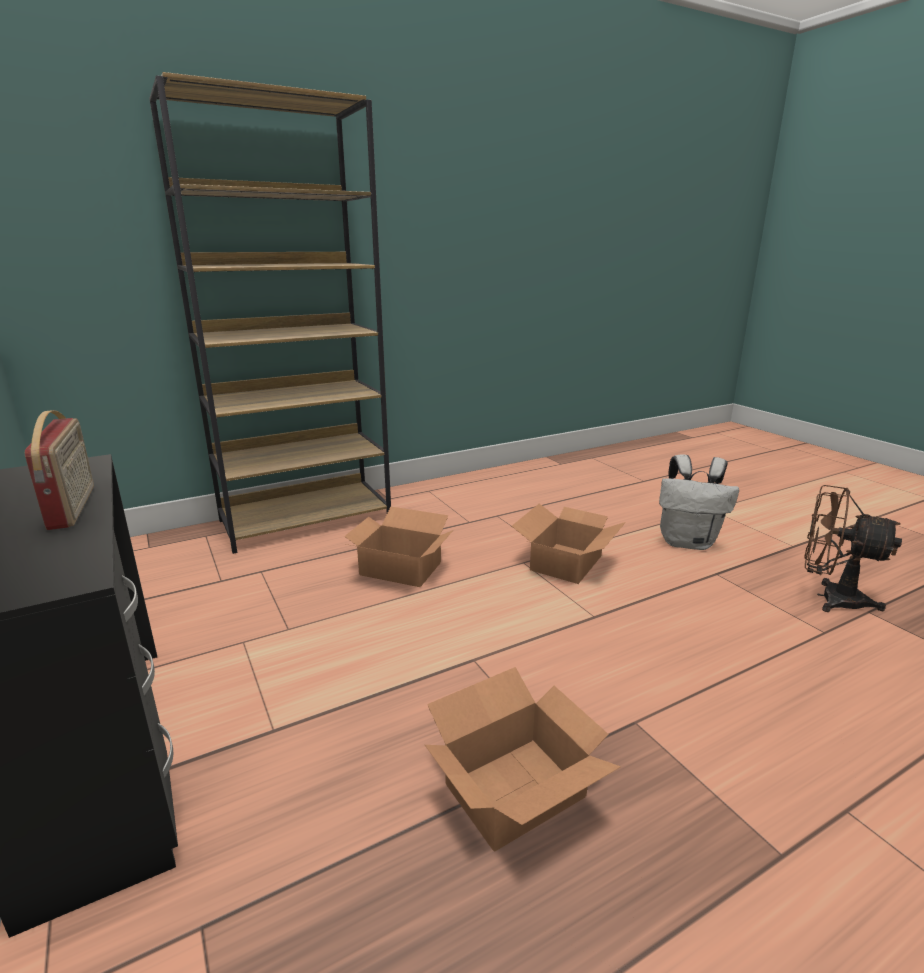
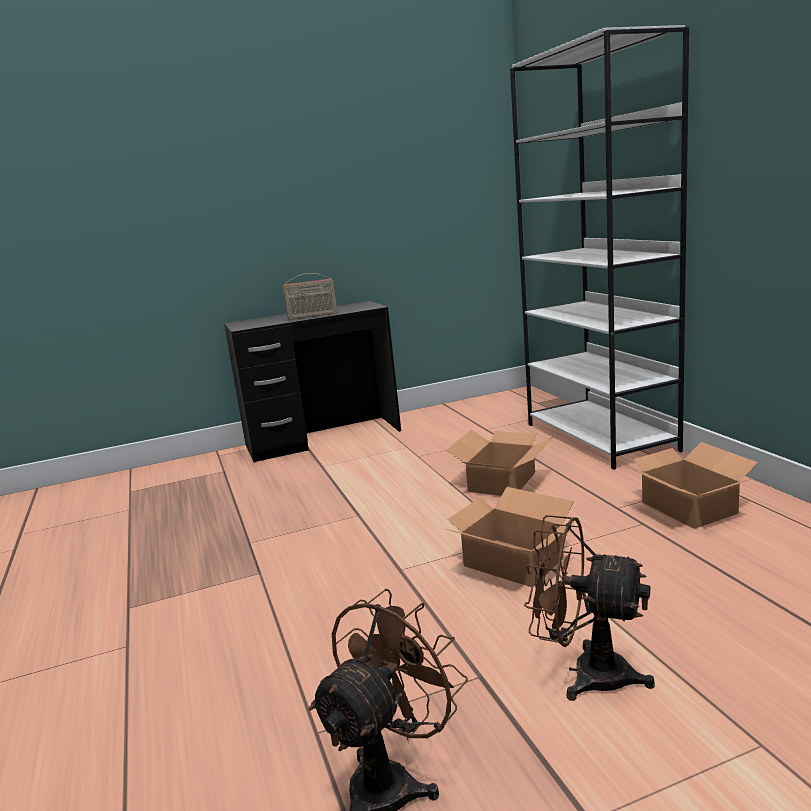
camera: 100 degrees right, 5 degrees down
brown bookcase [149,72,391,554] -> white bookcase [510,25,689,470]
cardboard box [425,667,621,852] -> cardboard box moved to [625,442,758,529]
white backpack [659,454,739,550] -> brown fan [524,515,655,701]

